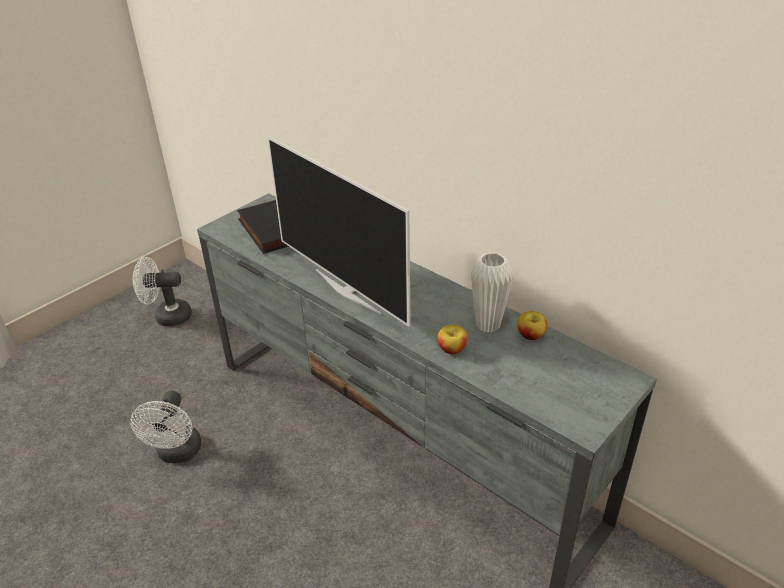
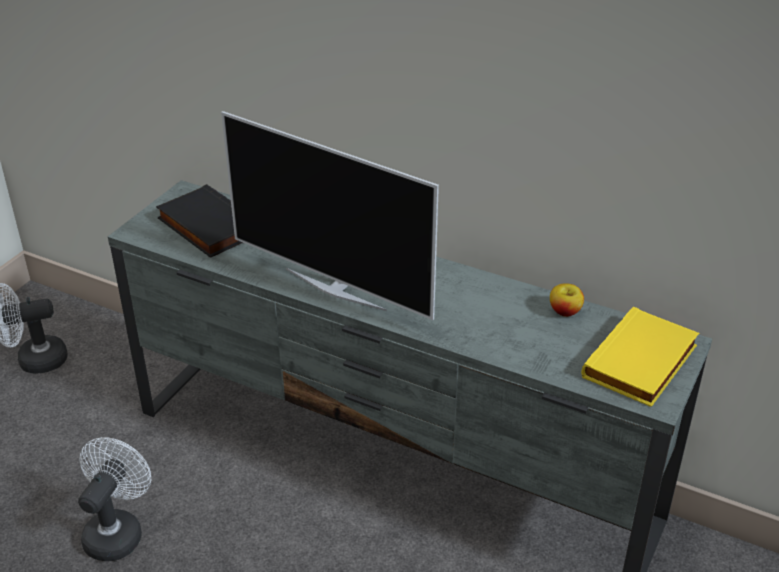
camera: 15 degrees left, 0 degrees up
white fan [130,390,201,463] -> white fan turned 150 degrees counterclockwise [78,437,151,561]
apple [437,325,468,354] -> none
white vase [471,252,513,333] -> none
none -> yellow book [581,306,699,407]

